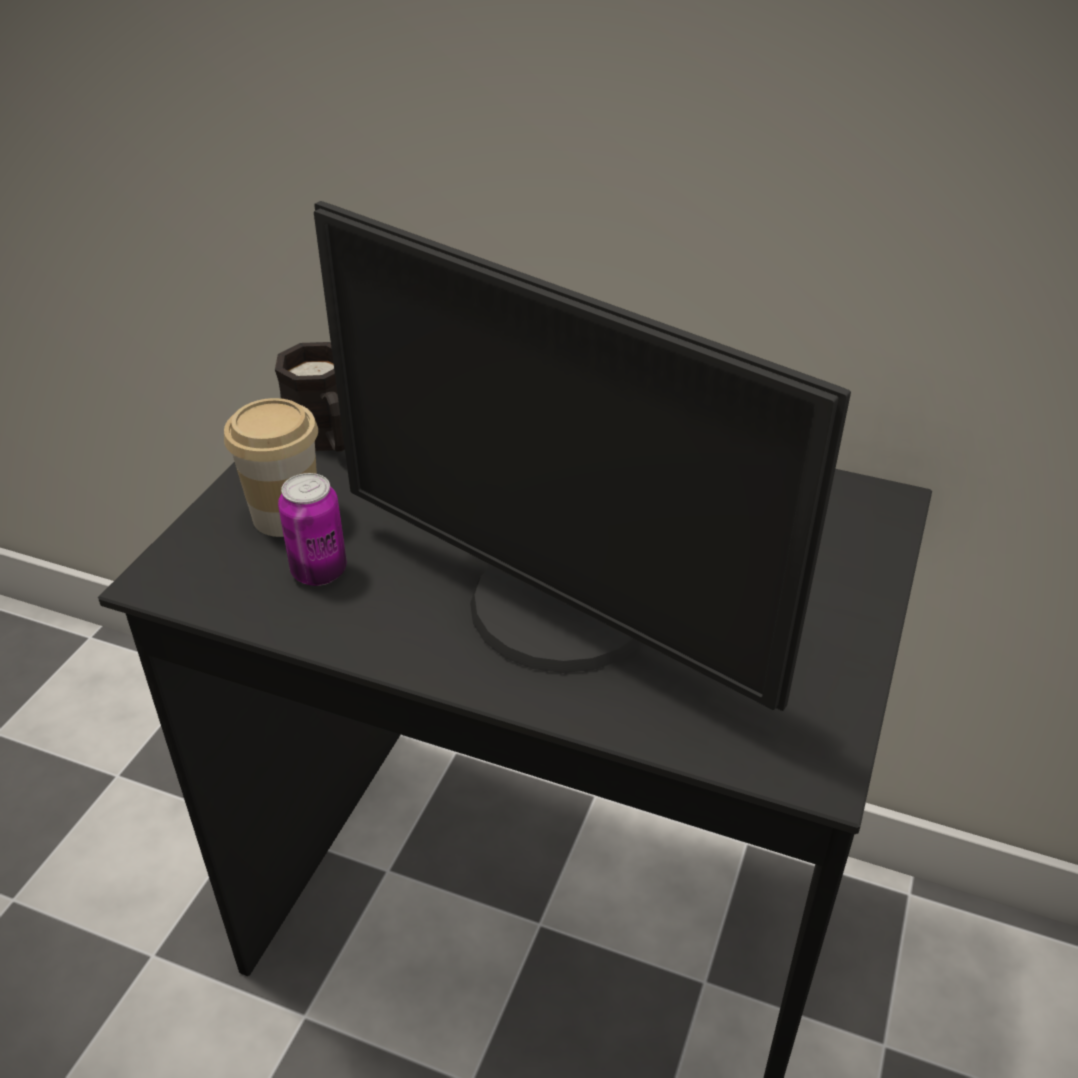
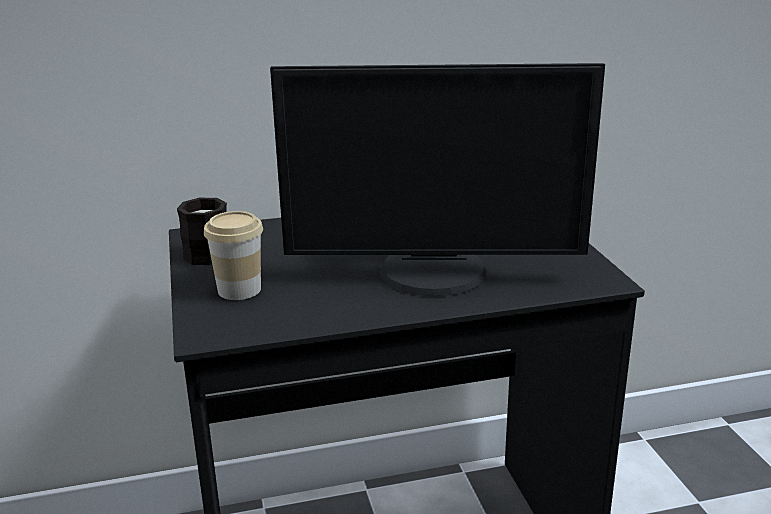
camera: 35 degrees left, 15 degrees down
can [278,473,347,586] -> none

